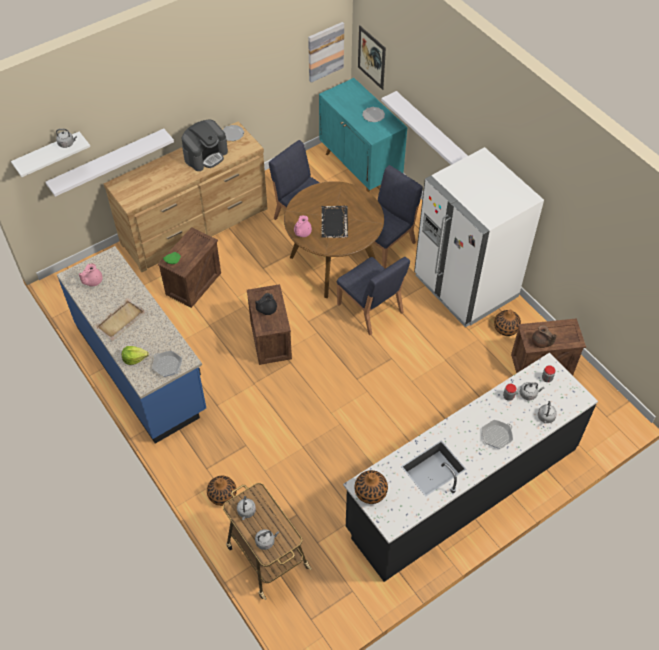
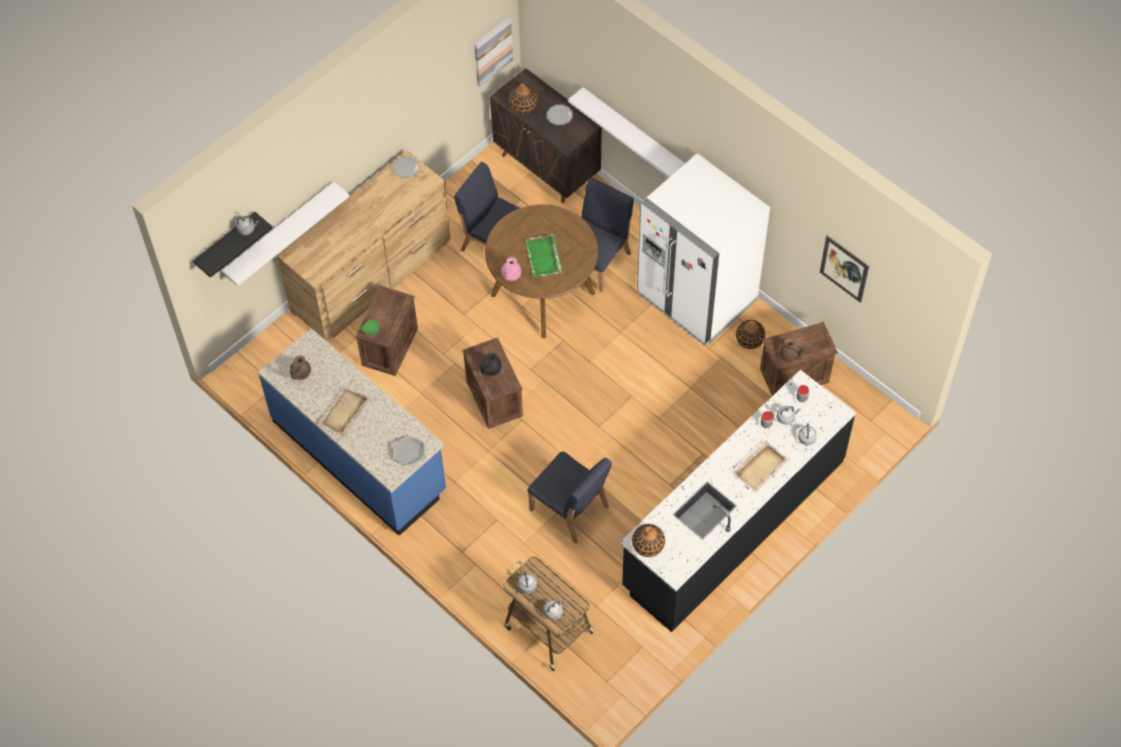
camera: 10 degrees left, 5 degrees up
white shelf [11,132,90,177] -> black shelf [193,212,273,278]
pink teapot [79,263,102,286] -> brown teapot [290,355,311,380]
lettuce [122,346,149,365] -> none
coffee machine [182,119,228,171] -> none
vase [207,476,237,506] -> vase moved to [509,84,538,114]
turquoise cabinet [319,78,407,192] -> brown cabinet [490,68,601,203]
black tray [321,206,348,238] -> green tray [525,234,563,277]
blue chair [337,257,410,335] -> blue chair moved to [527,451,612,544]
picture [358,25,386,90] -> picture moved to [820,236,869,303]
frying pan [482,420,513,449] -> beige tray [732,440,789,493]

